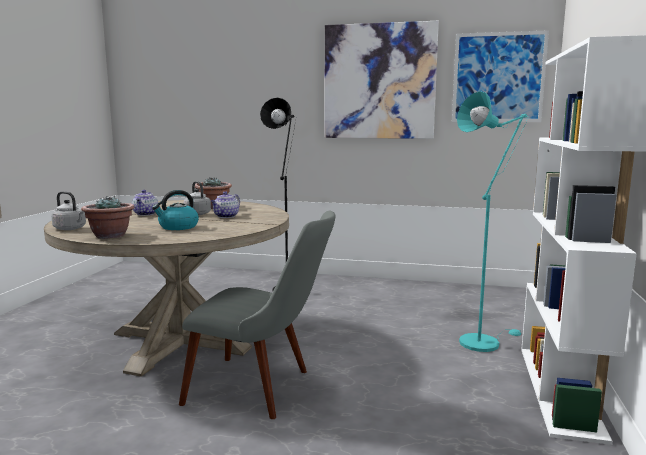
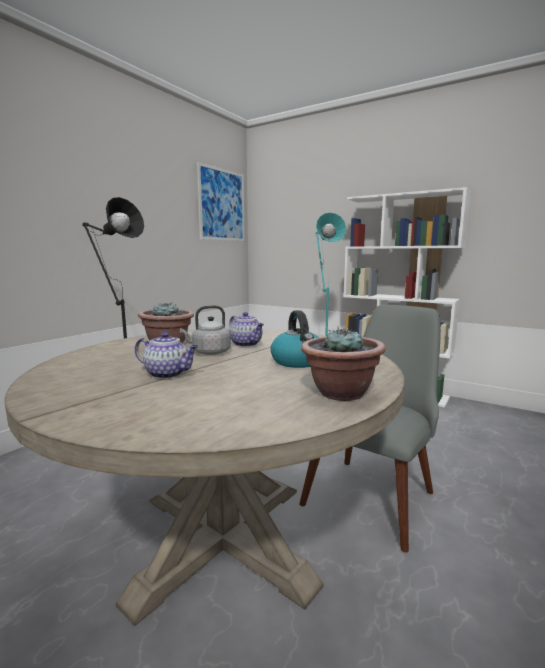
camera: 70 degrees left, 0 degrees up
grey kettle [52,191,86,230] -> none
picture [325,21,439,139] -> none

